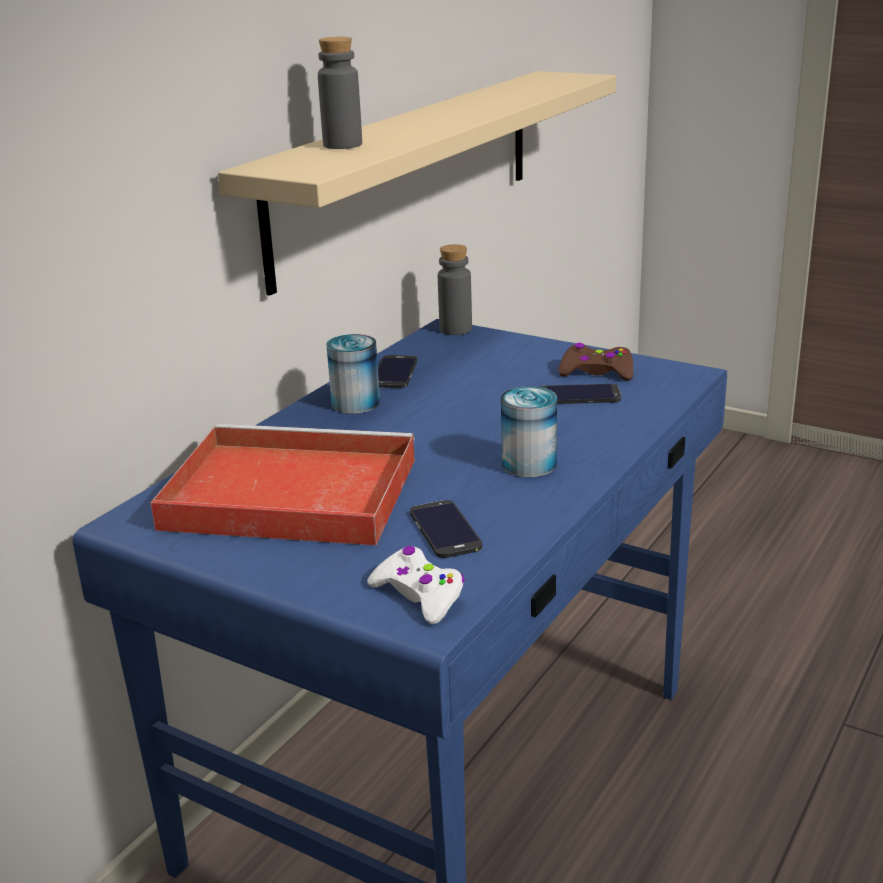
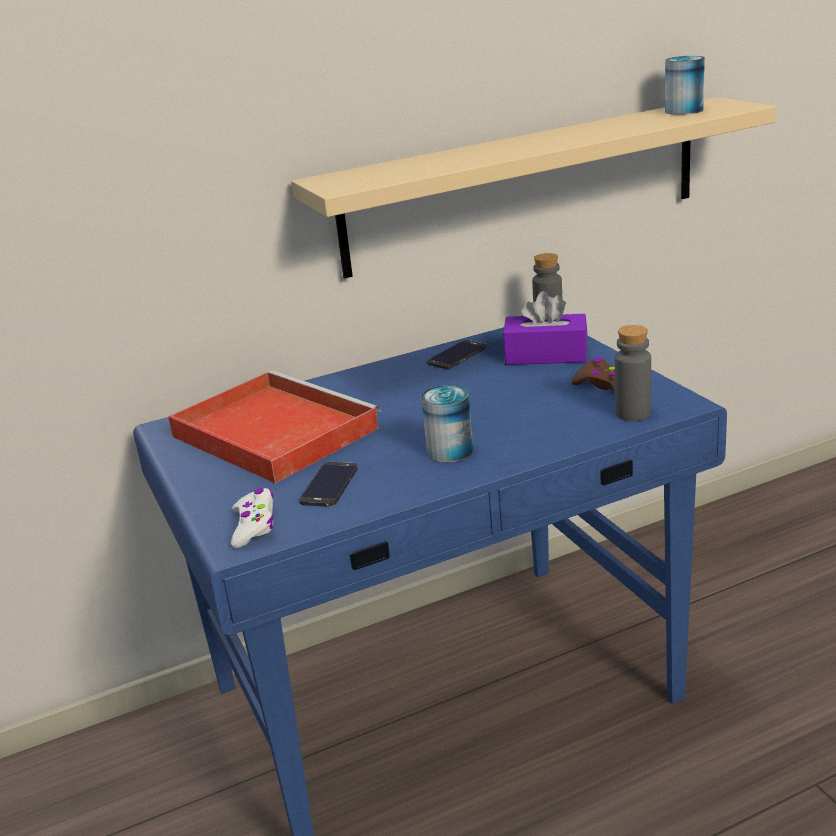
camera: 35 degrees right, 0 degrees up
grey bottle [318,37,362,149] -> grey bottle moved to [615,325,651,421]
can [326,334,380,414] -> can moved to [665,56,705,115]
phone [540,384,621,404] -> none
none -> purple tissue box [503,291,588,365]

